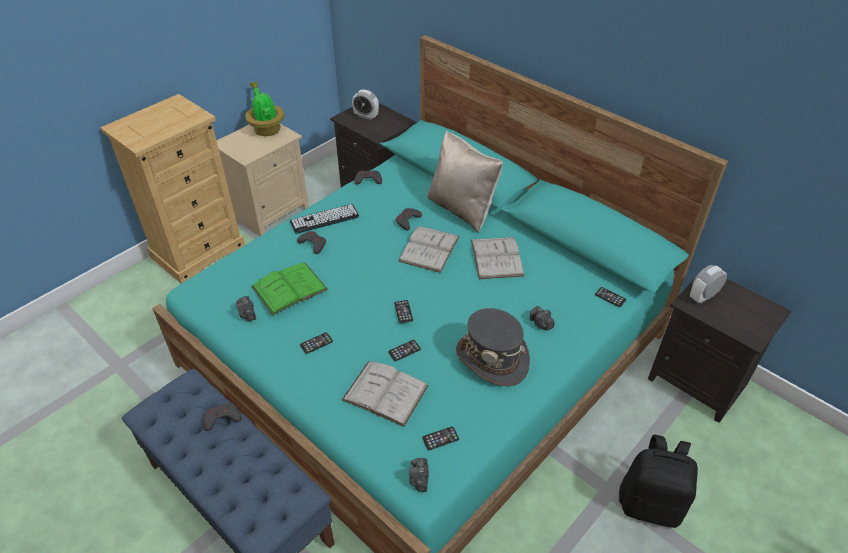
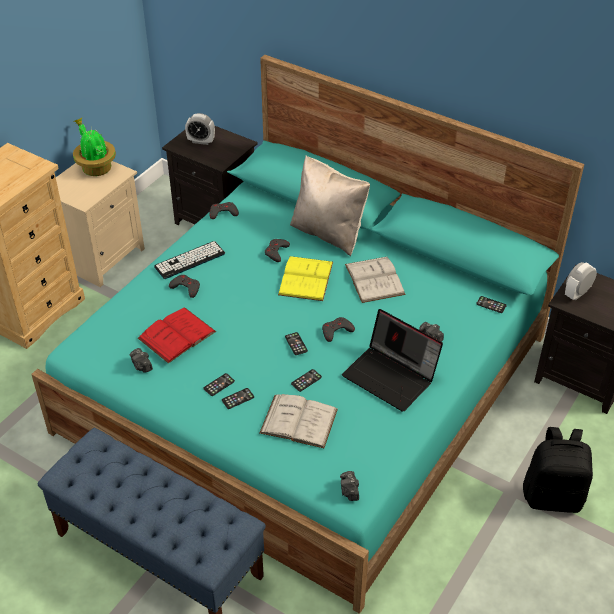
camera: 10 degrees left, 0 degrees up
grey game controller [203,403,241,431] -> grey game controller moved to [322,317,355,342]
green book [251,262,328,315] -> red book [138,307,216,364]
white book [398,226,460,273] -> yellow book [278,256,333,301]
phone [422,427,459,450] -> phone moved to [222,388,254,409]
grey hat [456,308,530,386] -> laptop [342,309,443,412]

